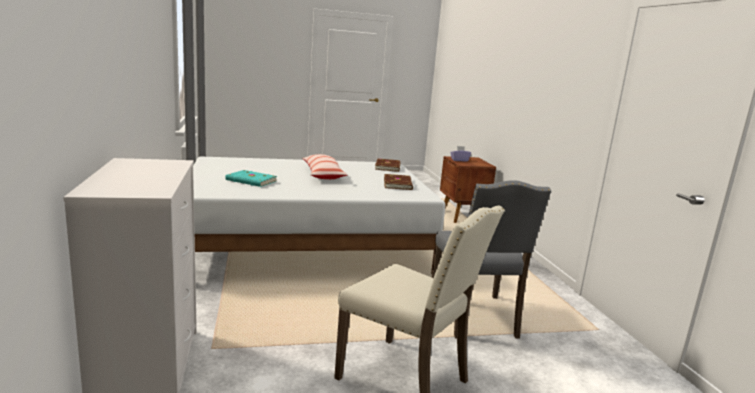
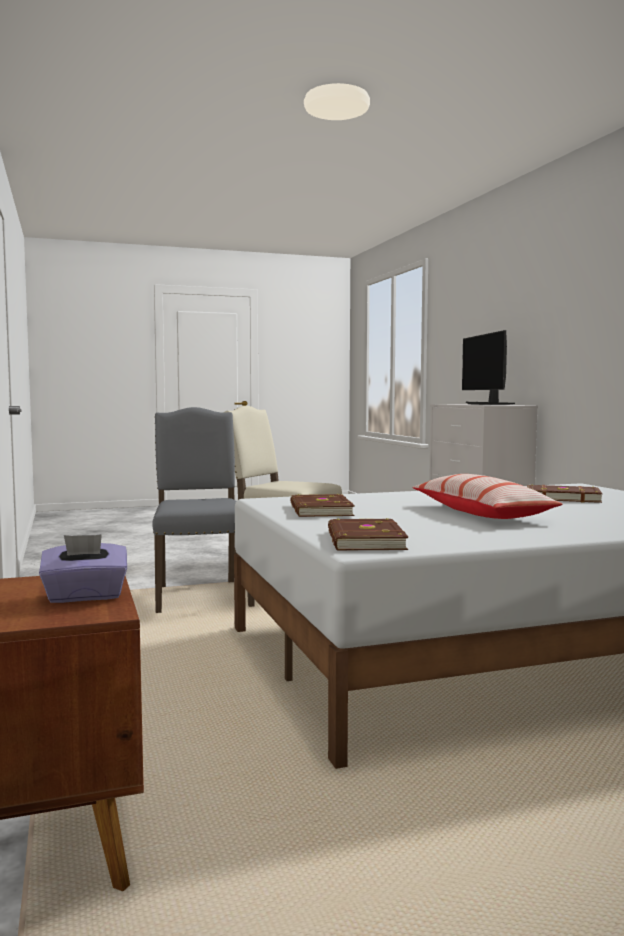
camera: 175 degrees right, 10 degrees down
turquoise book [225,170,277,187] -> brown book [527,484,602,503]
none -> monitor [462,330,515,405]

